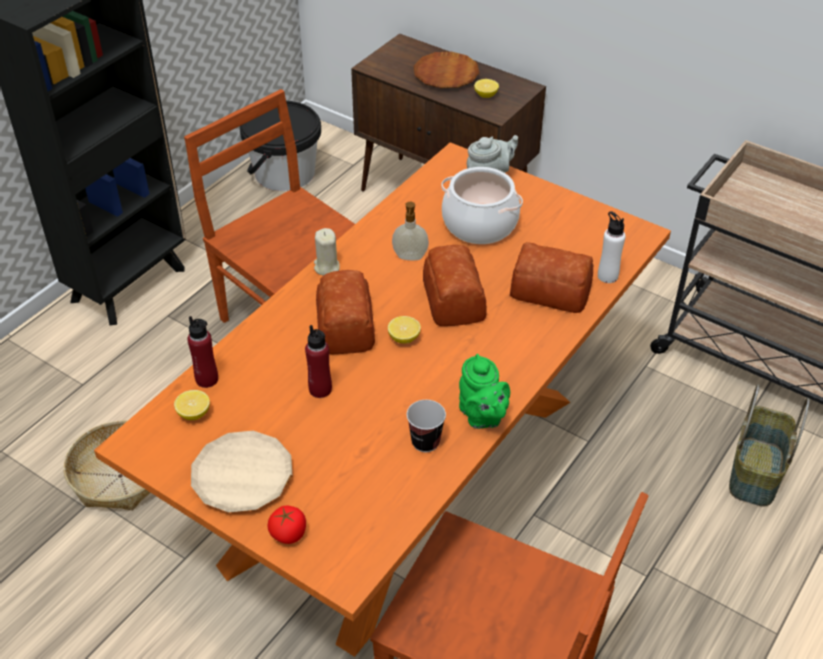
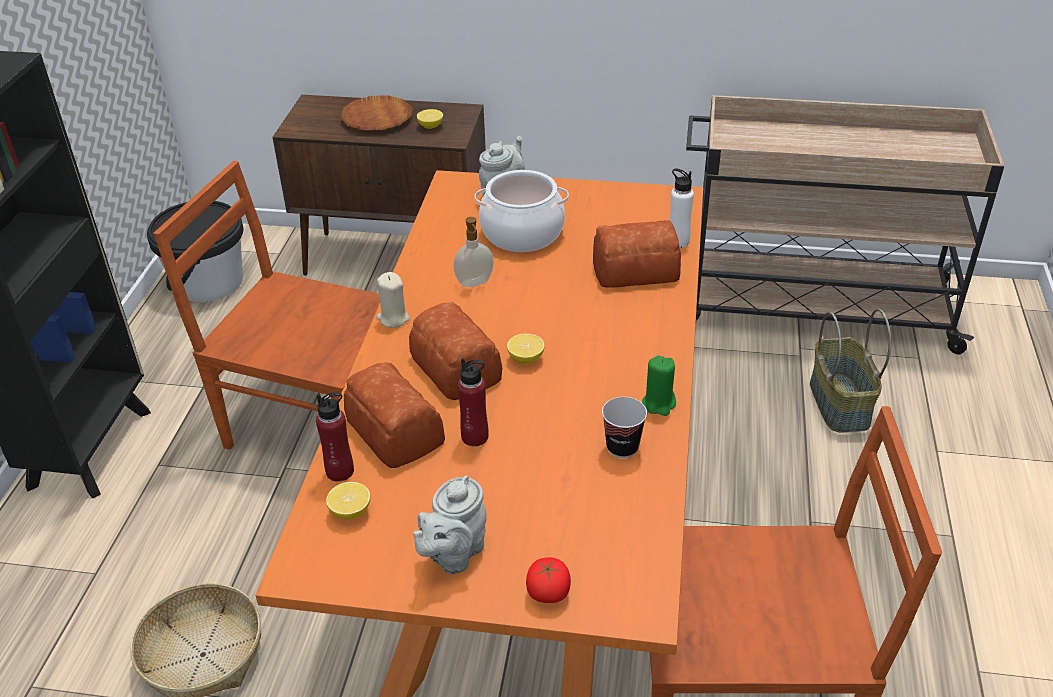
camera: 25 degrees left, 5 degrees down
beige plate [191,431,293,512] -> grey teapot [413,475,487,574]
bread [423,245,487,326] -> bread moved to [344,362,445,468]
green teapot [459,354,510,429] -> green candle [642,356,676,416]

